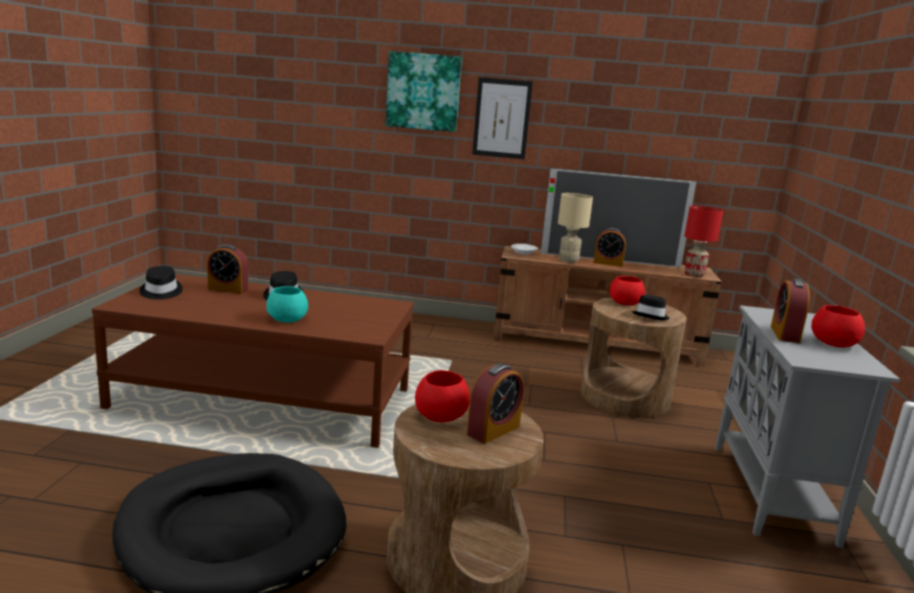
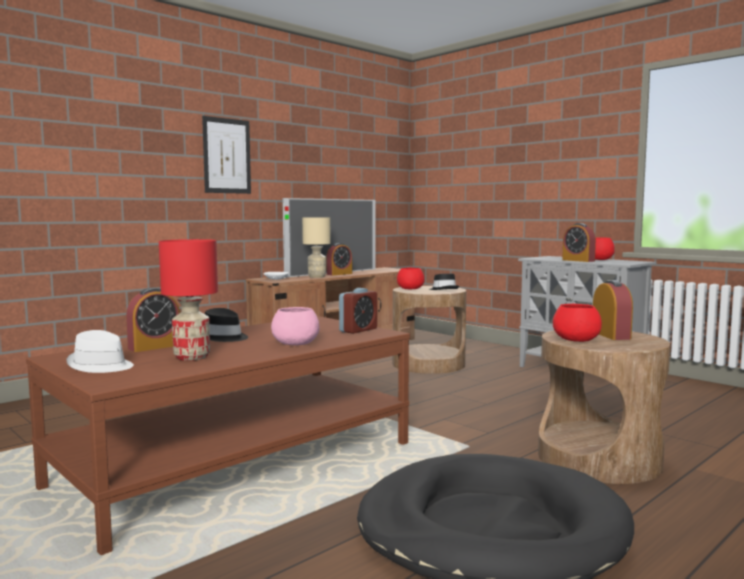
camera: 50 degrees left, 10 degrees down
black hat [140,266,183,300] -> white hat [66,330,134,373]
turquoise bowl [266,286,308,323] -> pink bowl [271,307,319,345]
picture [386,51,462,132] -> none
red table lamp [684,205,723,277] -> red table lamp moved to [159,239,218,361]
none -> alarm clock [339,288,377,334]

